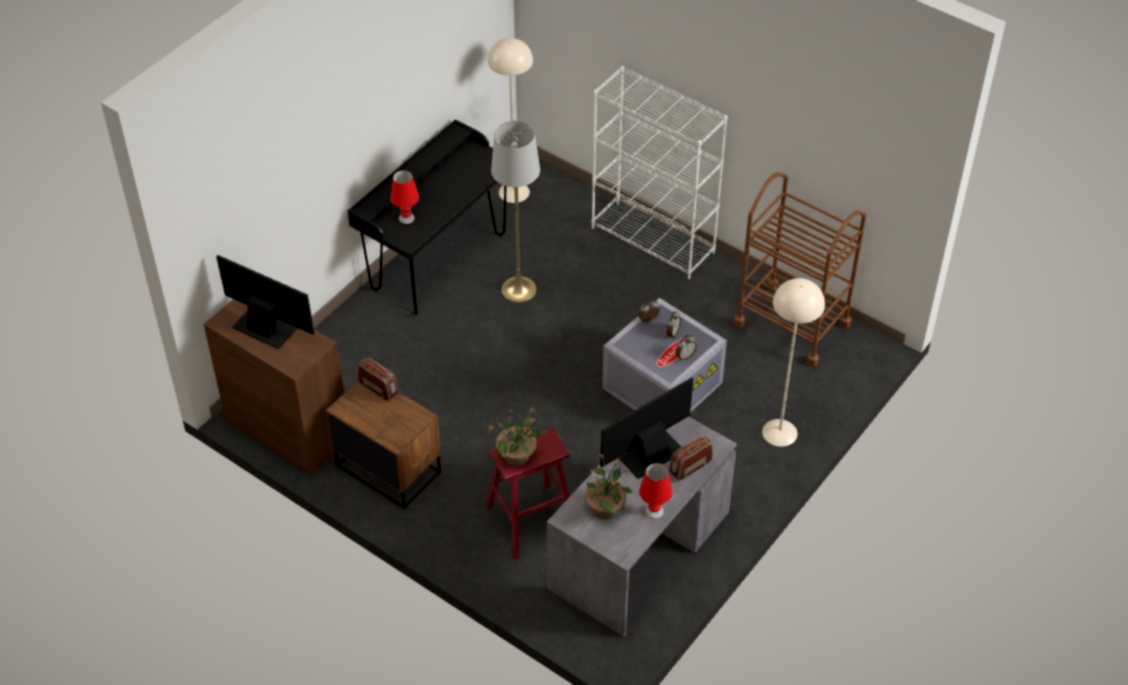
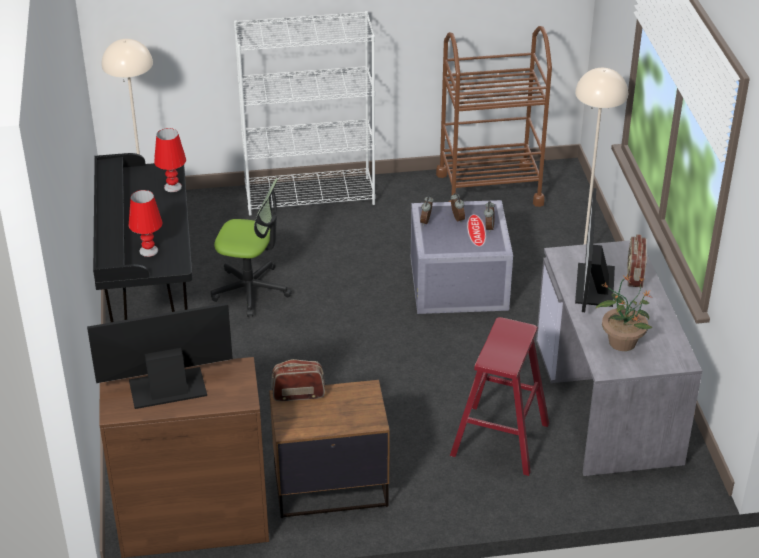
camera: 45 degrees left, 10 degrees down
potted plant [489,406,547,466] -> none
grey floor lamp [491,121,540,303] -> office chair [211,178,292,317]
red table lamp [639,463,672,519] -> red table lamp moved to [154,128,186,192]

